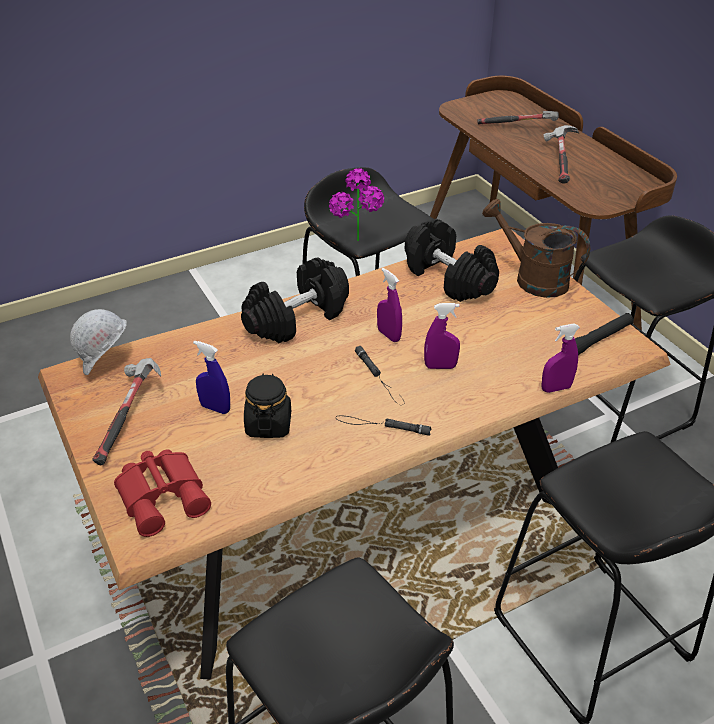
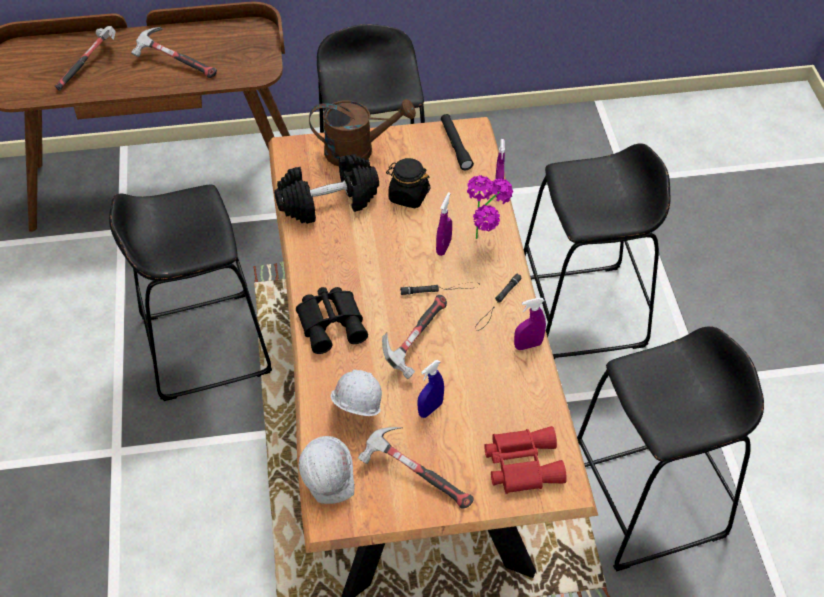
camera: 70 degrees left, 10 degrees up
black dumbbell [241,257,349,344] -> black binoculars [296,287,368,354]
black jar [244,374,291,438] -> black jar moved to [386,158,431,208]
potted plant [329,168,384,241] -> potted plant moved to [467,175,513,239]
purple spray bottle [377,268,402,342] -> purple spray bottle moved to [514,298,546,350]
brown watering can [482,199,590,298] -> brown watering can turned 150 degrees counterclockwise [309,99,416,166]
none -> white hard hat [331,370,382,416]
none -> hammer [382,295,447,379]

